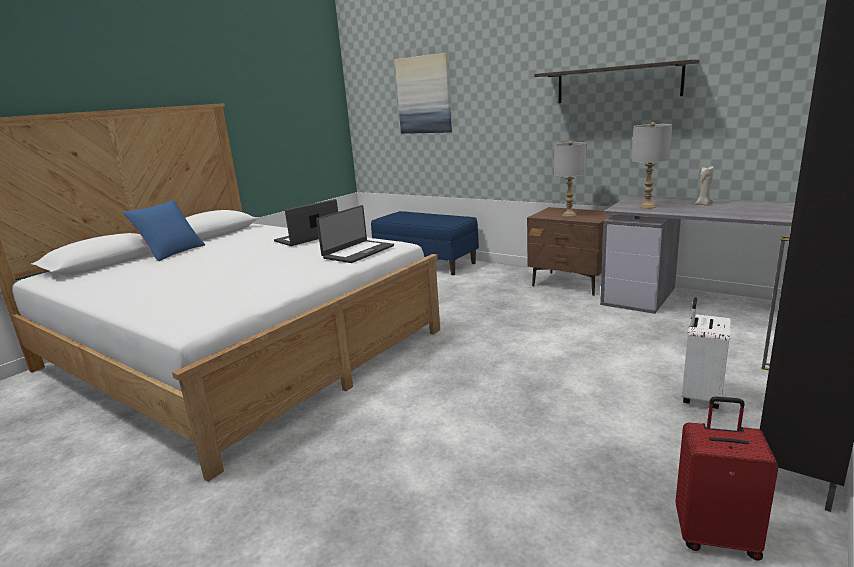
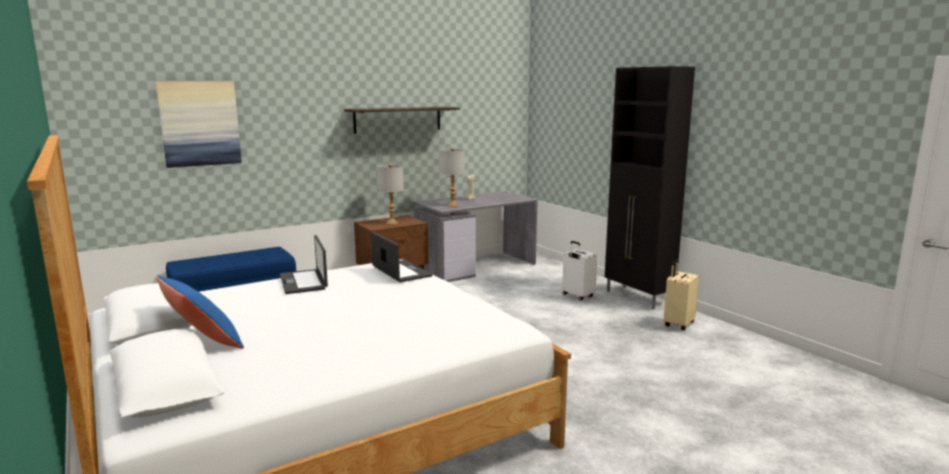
camera: 70 degrees left, 5 degrees down
red suitcase [675,396,779,561] -> beige suitcase [664,260,699,330]

